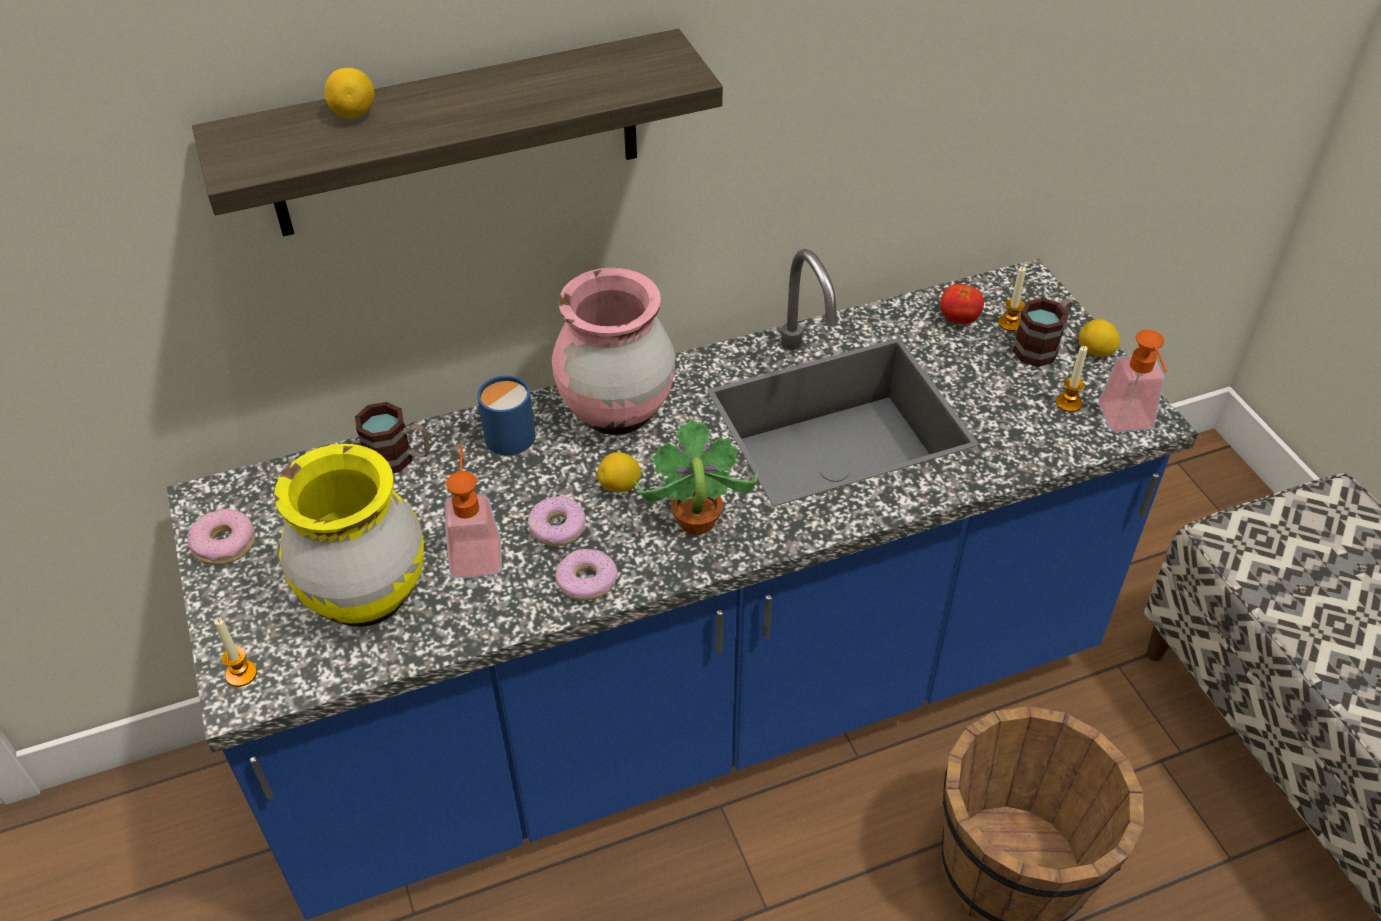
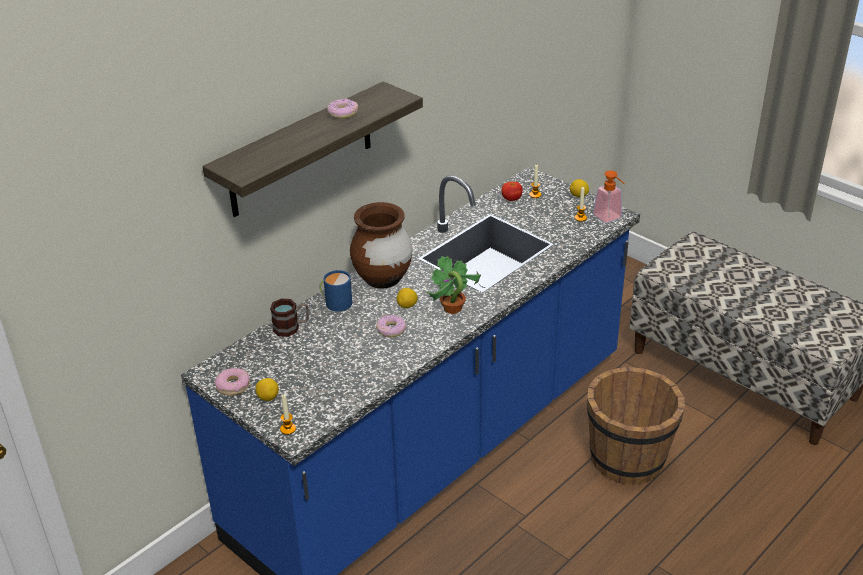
camera: 25 degrees left, 10 degrees down
yellow vase [274,444,424,627] -> none
lemon [324,68,375,119] -> lemon moved to [255,378,279,401]
soap dispenser [445,446,502,578] -> none
pink vase [552,268,675,435] -> brown vase [350,202,412,289]
donut [555,549,618,601] -> donut moved to [327,99,358,119]
mug [1012,298,1072,367] -> none

